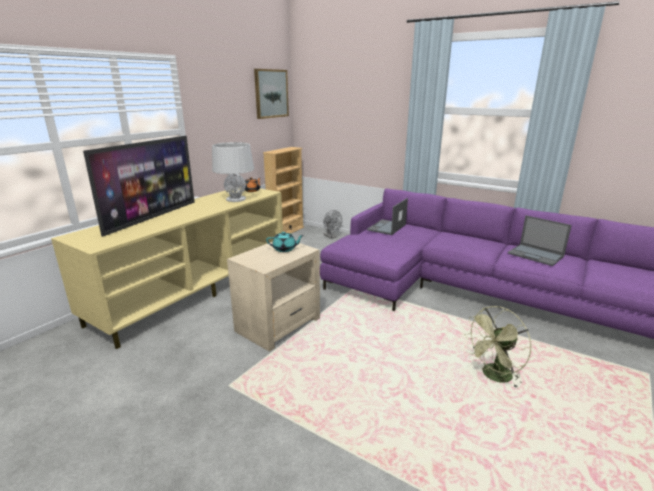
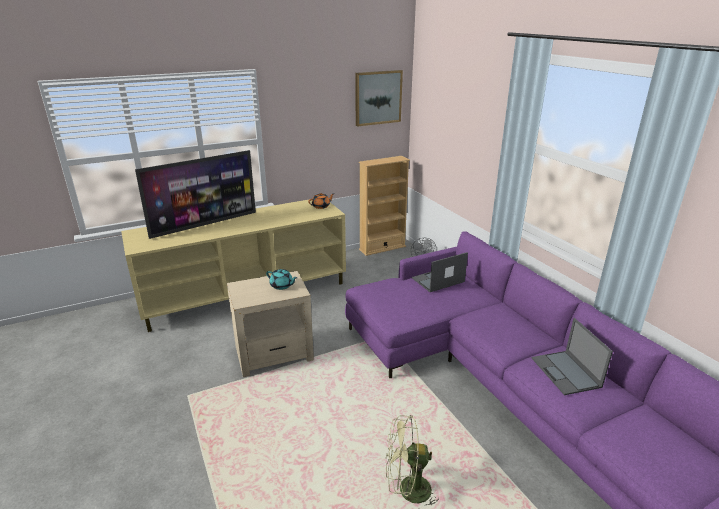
camera: 30 degrees right, 5 degrees up
grey table lamp [212,142,254,202] -> none

